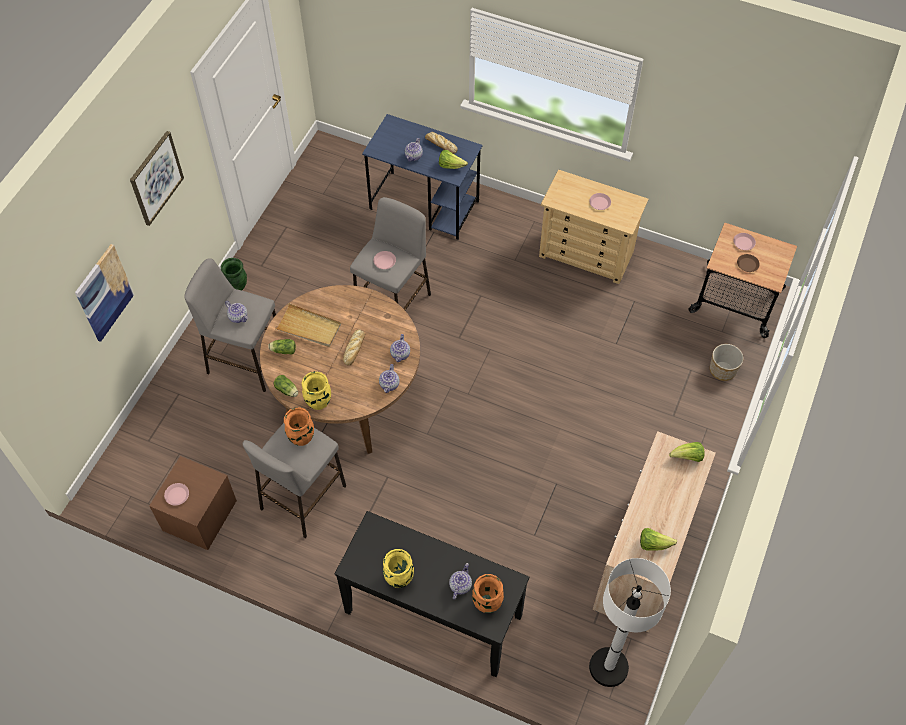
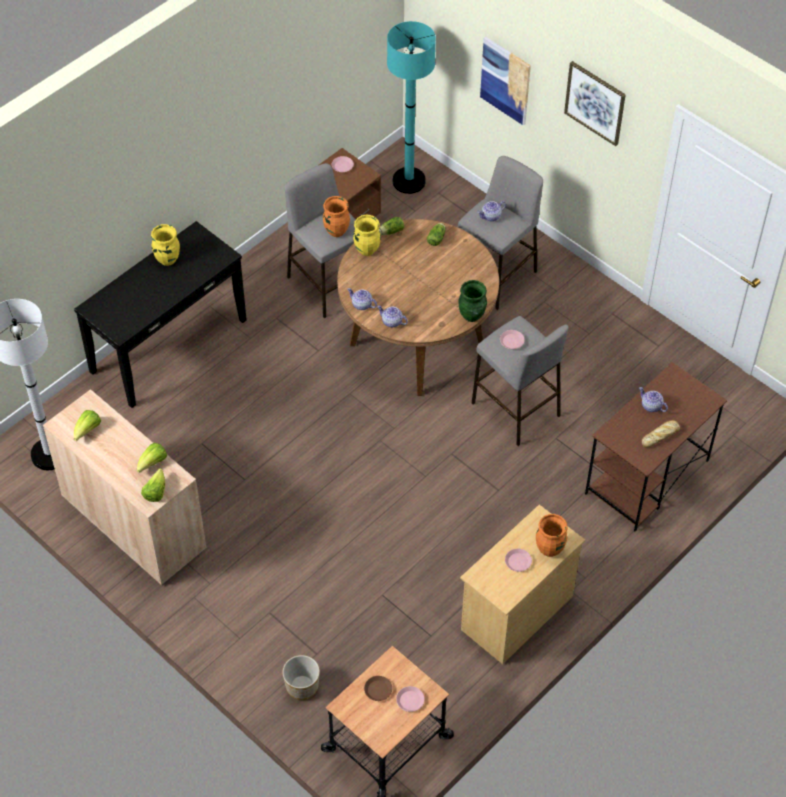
camera: 110 degrees right, 5 degrees down
green vase [221,258,247,290] -> green vase moved to [458,280,487,322]
beige tray [276,303,341,347] -> none
bread [343,329,365,366] -> none
blue desk [362,114,483,240] -> brown desk [585,362,727,532]
lettuce [439,150,468,169] -> lettuce moved to [137,443,167,473]
teapot [449,563,472,599] -> none
orange vase [472,574,504,613] -> orange vase moved to [536,514,568,557]
none -> turquoise floor lamp [387,21,436,194]

